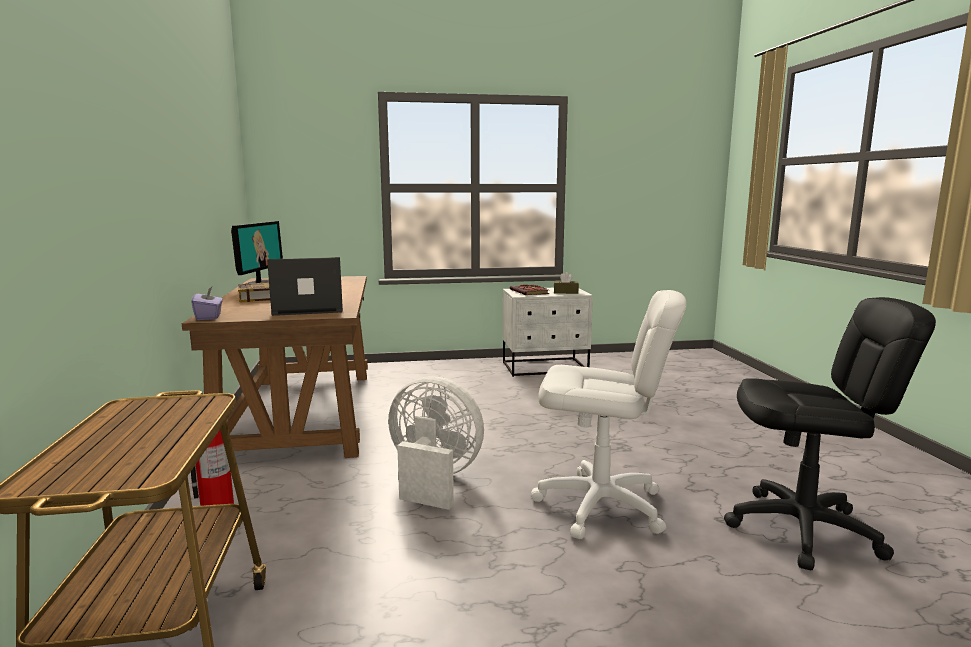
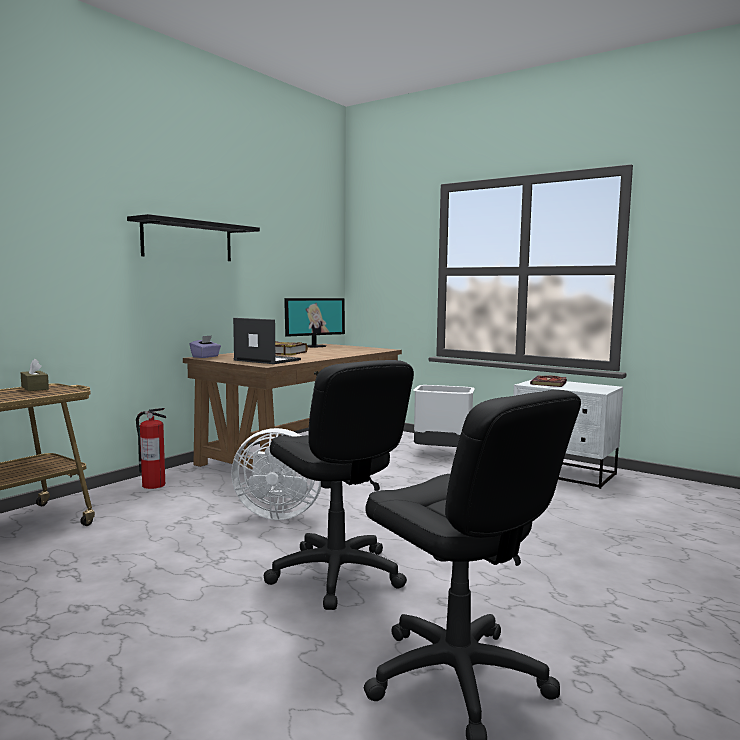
camera: 45 degrees right, 5 degrees down
white fan [388,376,484,510] -> white fan turned 120 degrees clockwise [231,428,321,520]
white office chair [531,290,686,539] -> black office chair [264,360,414,610]
brown tissue box [554,272,579,294] -> brown tissue box moved to [20,359,49,391]
none -> black shelf [127,214,260,261]
none -> white trash can [414,385,475,447]

